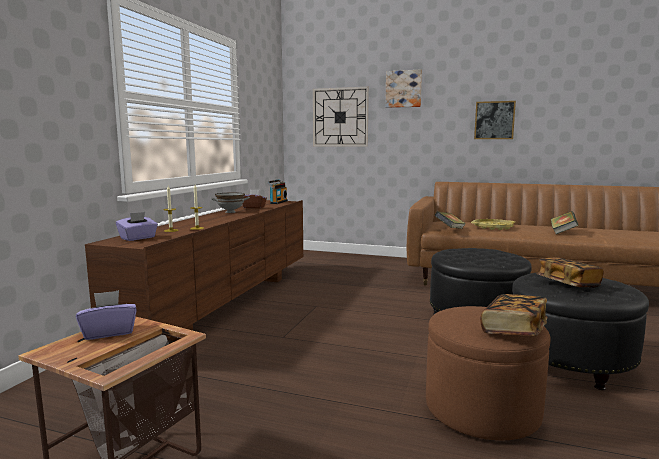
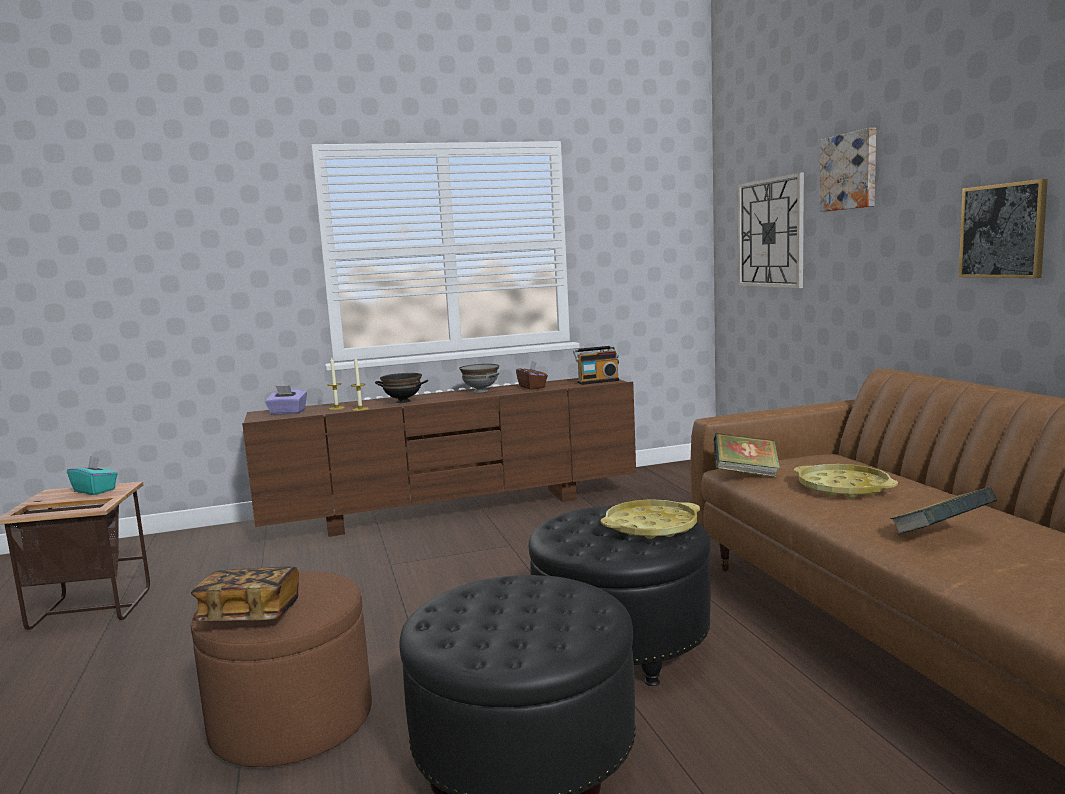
camera: 55 degrees right, 0 degrees up
purple tissue box [76,290,137,340] -> turquoise tissue box [67,456,118,495]
book [537,258,604,288] -> none
none -> black bowl [375,373,428,403]
none -> yellow tray [601,499,700,539]

